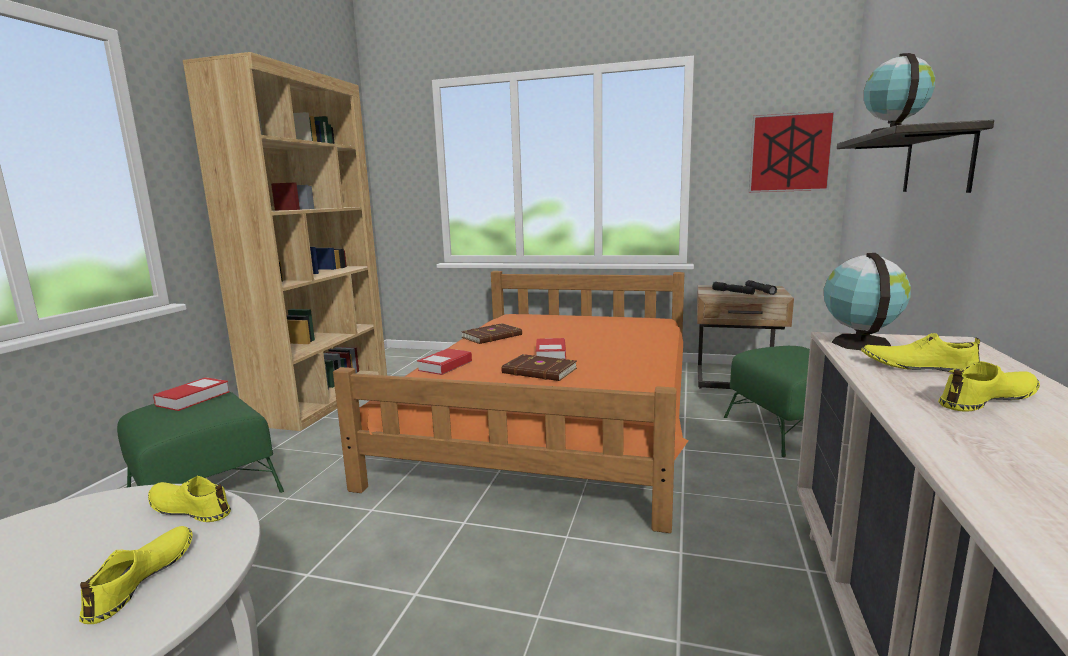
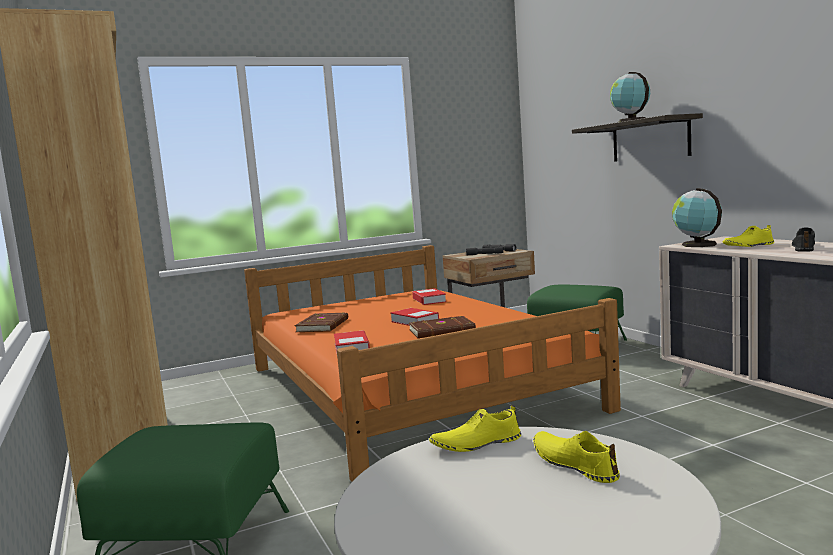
camera: 40 degrees left, 5 degrees down
book [153,377,230,411] -> book moved to [412,288,446,305]
picture [749,111,836,192] -> none
yellow shoe [938,361,1040,412] -> black shoe [792,228,815,252]

